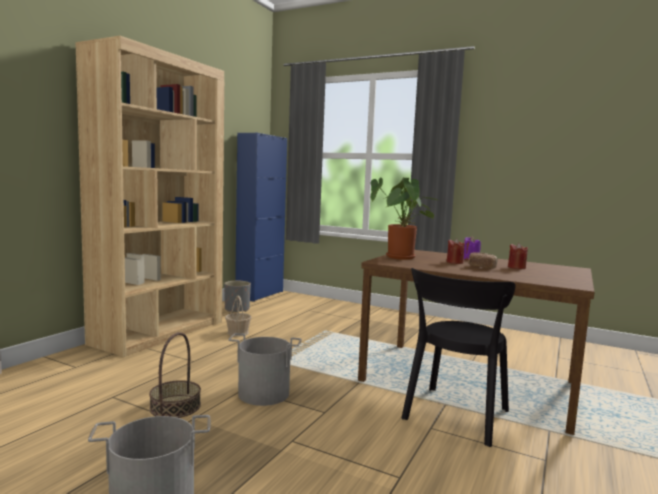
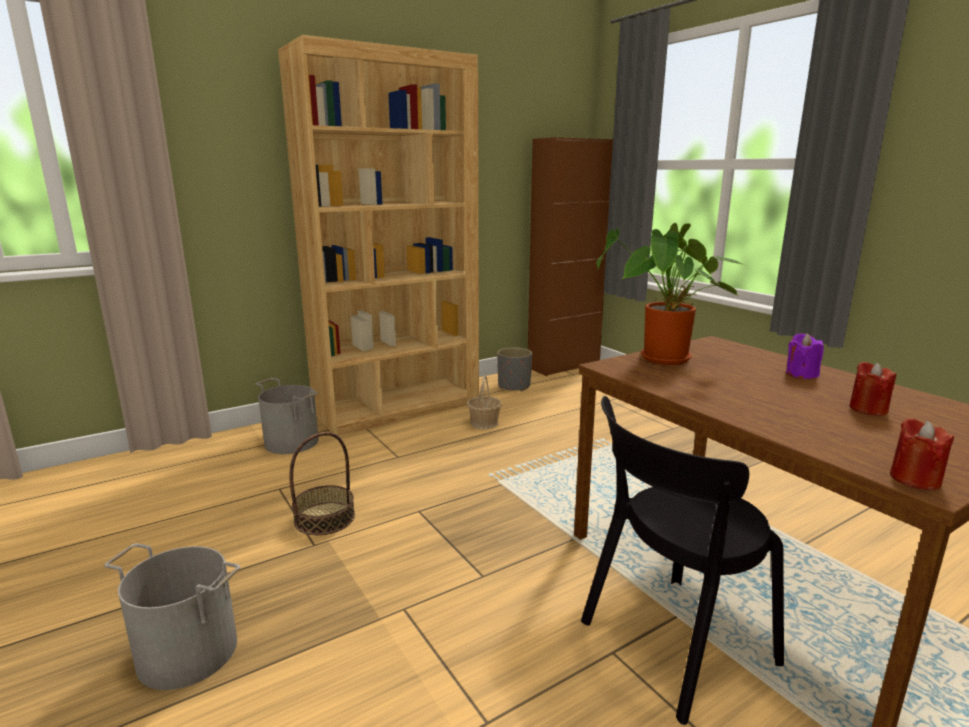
camera: 30 degrees right, 10 degrees up
grey bucket [228,333,302,406] -> grey bucket moved to [256,378,319,454]
blue cabinet [235,133,287,302] -> brown cabinet [528,137,613,376]
red candle [447,239,465,264] -> red candle moved to [890,418,954,490]
bread [468,252,497,269] -> none

